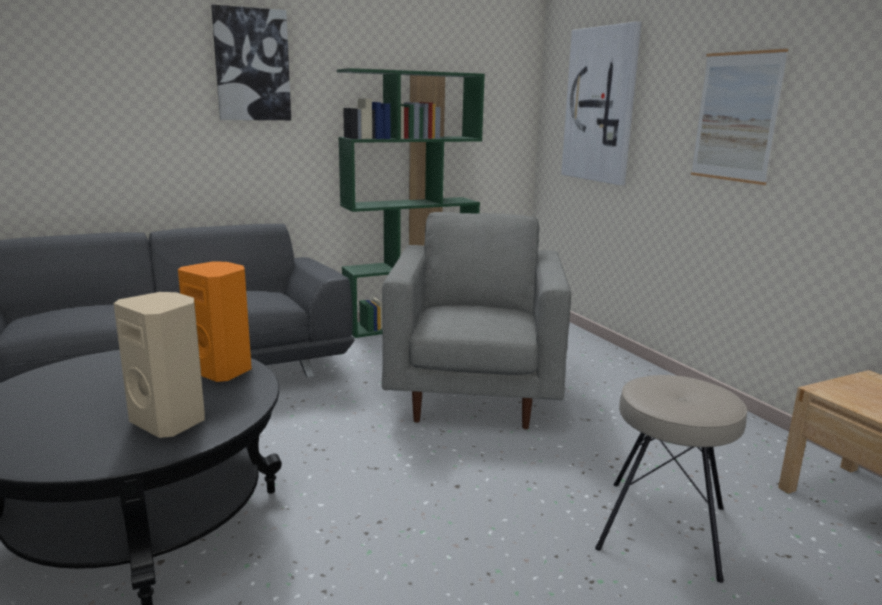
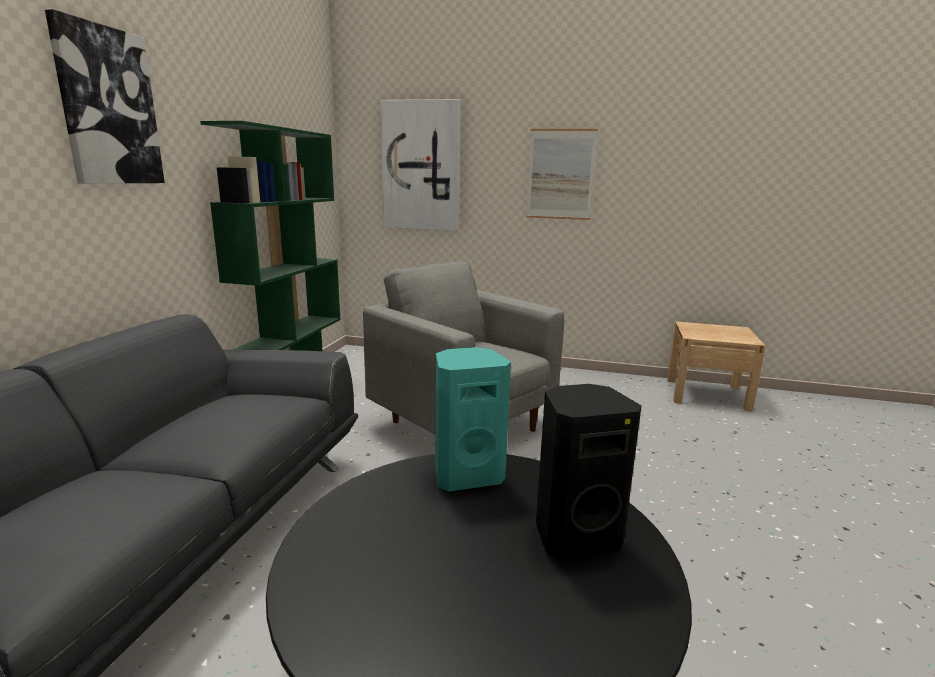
camera: 50 degrees left, 0 degrees up
beige speaker [114,292,205,438] -> black speaker [536,384,642,560]
orange speaker [178,261,252,382] -> turquoise speaker [435,347,511,491]
beige stool [595,375,747,583] -> none

